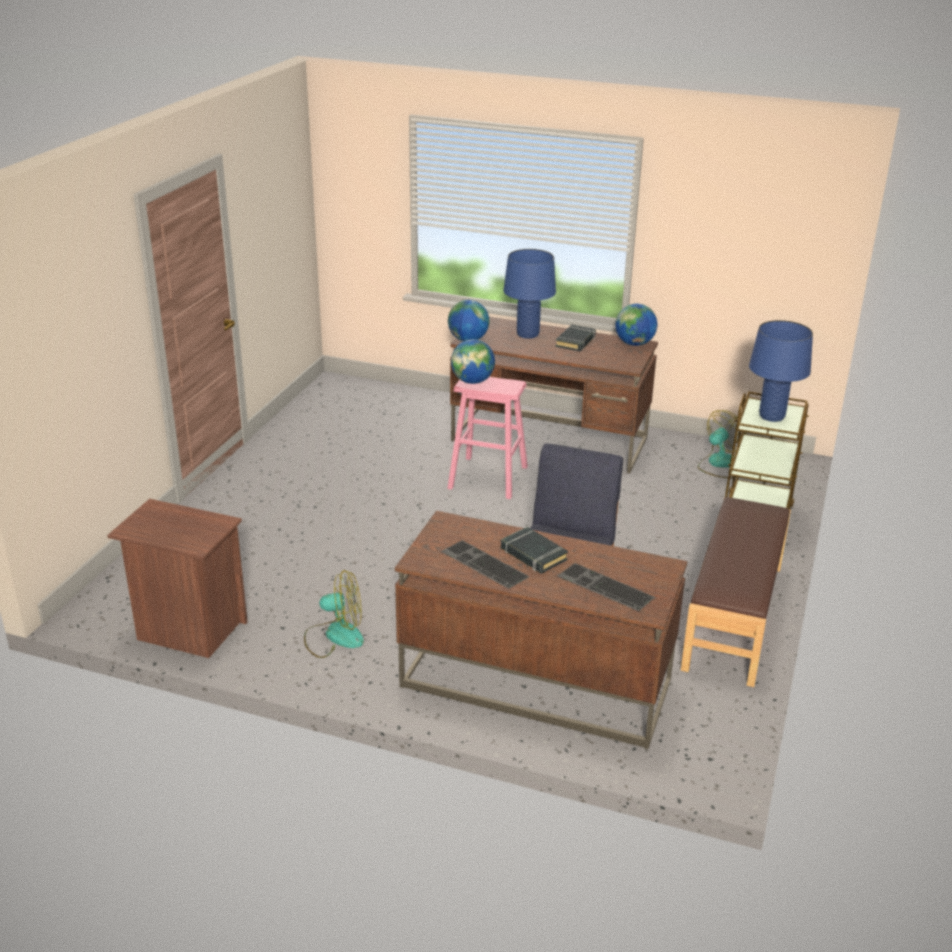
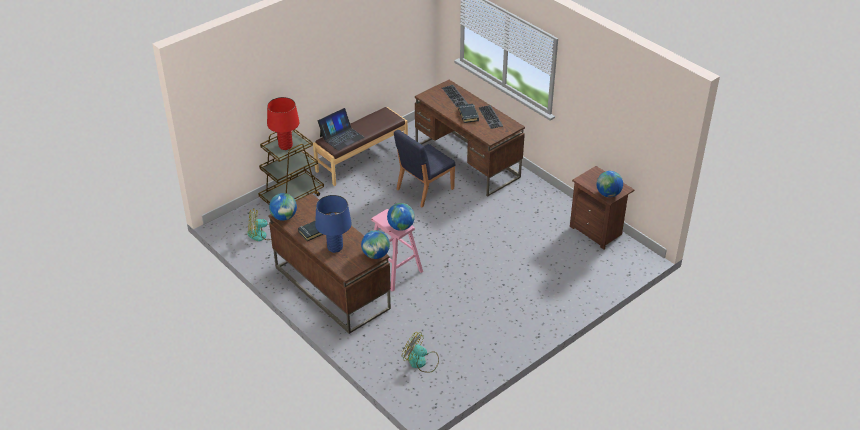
camera: 150 degrees left, 10 degrees up
fan [304,570,364,658] -> fan moved to [402,332,439,373]
blue table lamp [749,320,813,422] -> red table lamp [267,97,299,150]
none -> laptop [318,108,365,151]
none -> globe [596,171,623,197]

